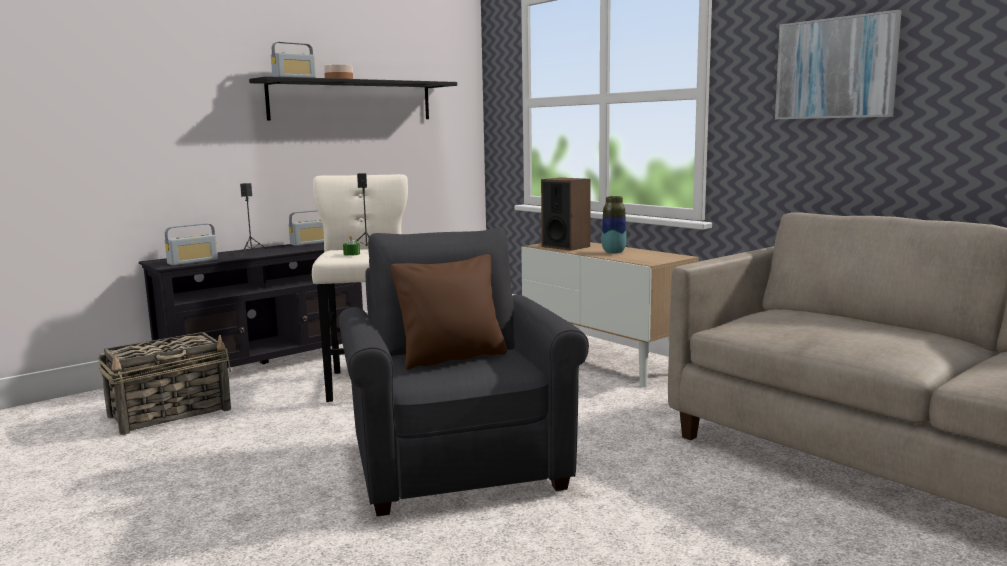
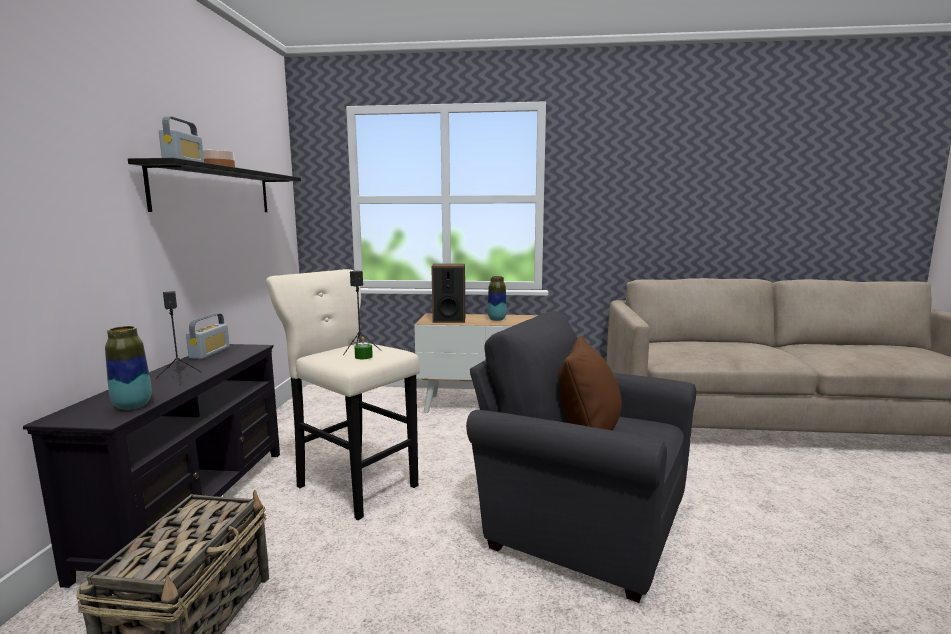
camera: 45 degrees left, 0 degrees up
radio [165,223,218,266] -> vase [105,326,152,410]
picture [775,10,902,119] -> none

